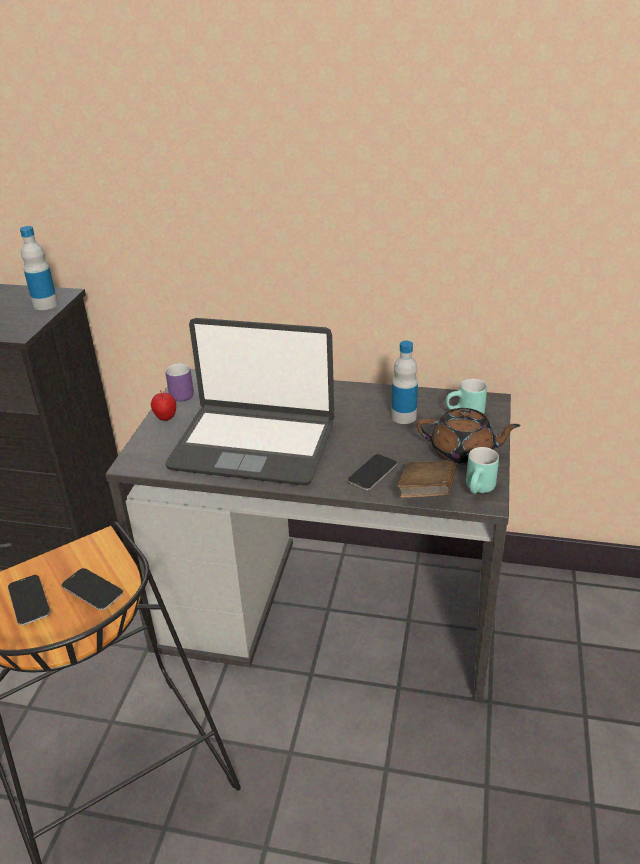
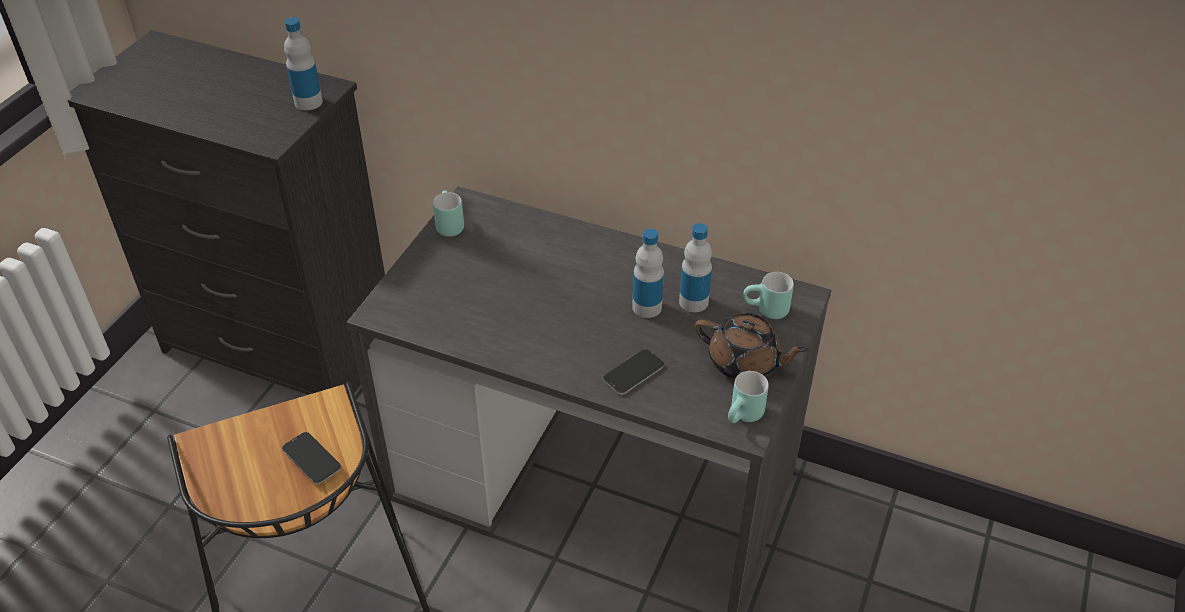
camera: 10 degrees right, 10 degrees up
phone [8,575,50,625] -> none
apple [151,390,176,421] -> none
purple mug [165,364,194,402] -> turquoise mug [433,191,464,237]
laptop [166,318,334,486] -> none
brown book [397,461,456,498] -> none
none -> bottle [632,228,664,318]

